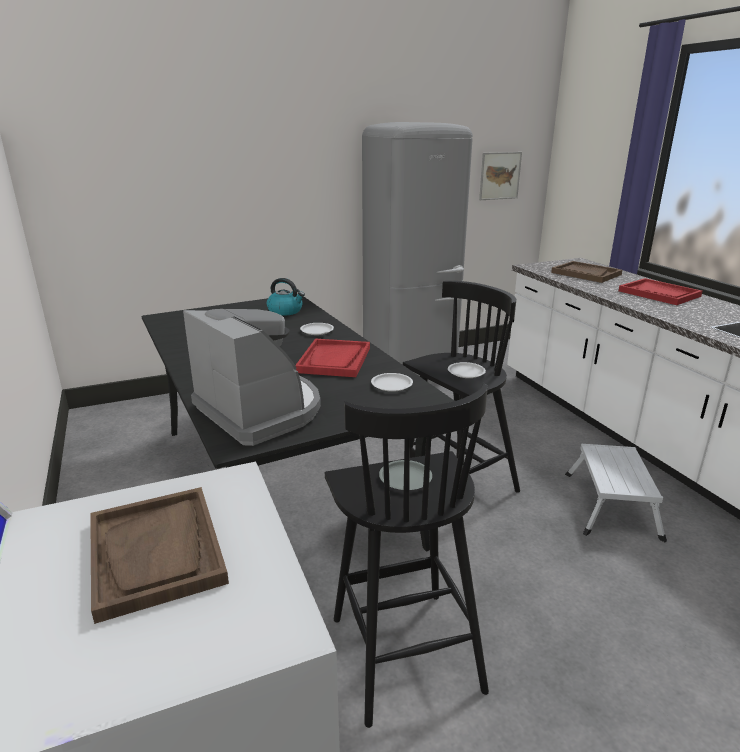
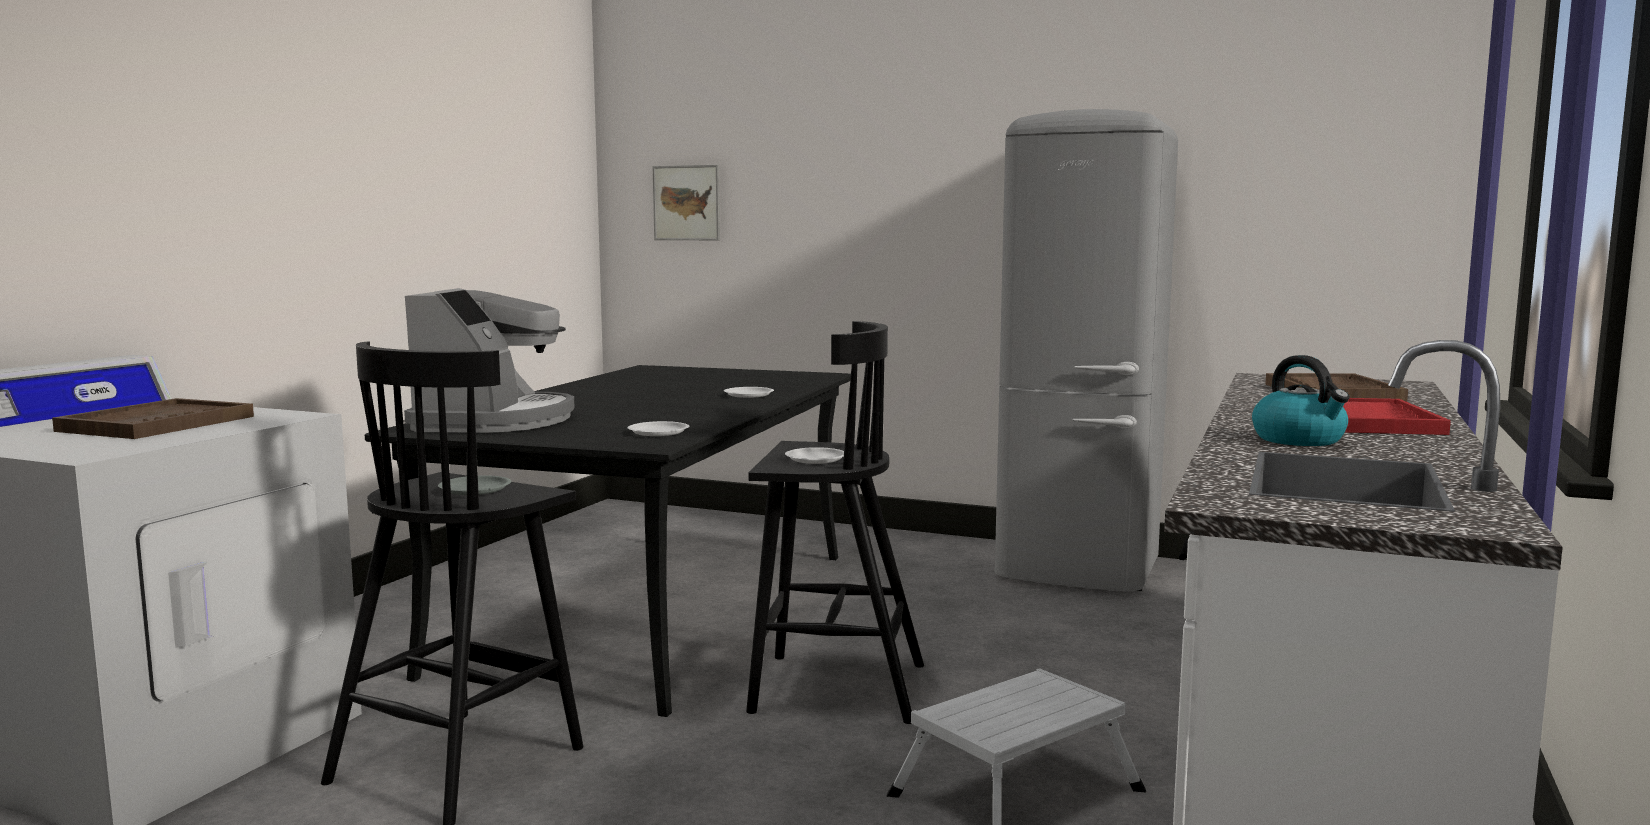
camera: 45 degrees right, 15 degrees down
kettle [267,278,305,316] -> kettle moved to [1252,355,1350,446]
red tray [295,339,370,377] -> none
picture [479,152,522,200] -> picture moved to [652,165,720,240]

